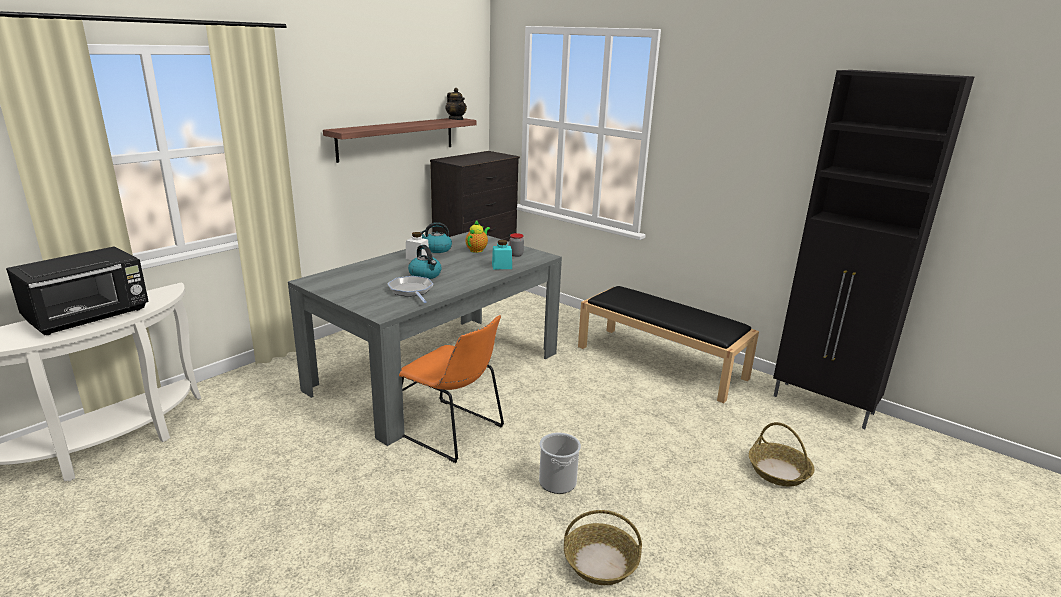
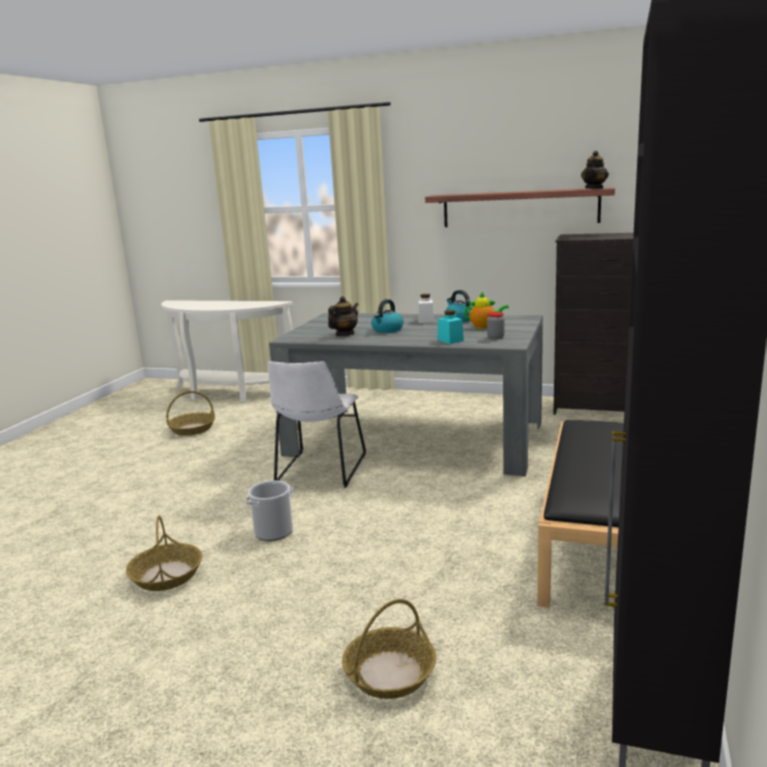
camera: 70 degrees right, 5 degrees down
black microwave [6,246,149,335] -> none
frying pan [387,276,433,303] -> teapot [328,296,359,336]
orange chair [399,315,504,463] -> white chair [268,361,366,487]
none -> basket [166,391,215,436]

